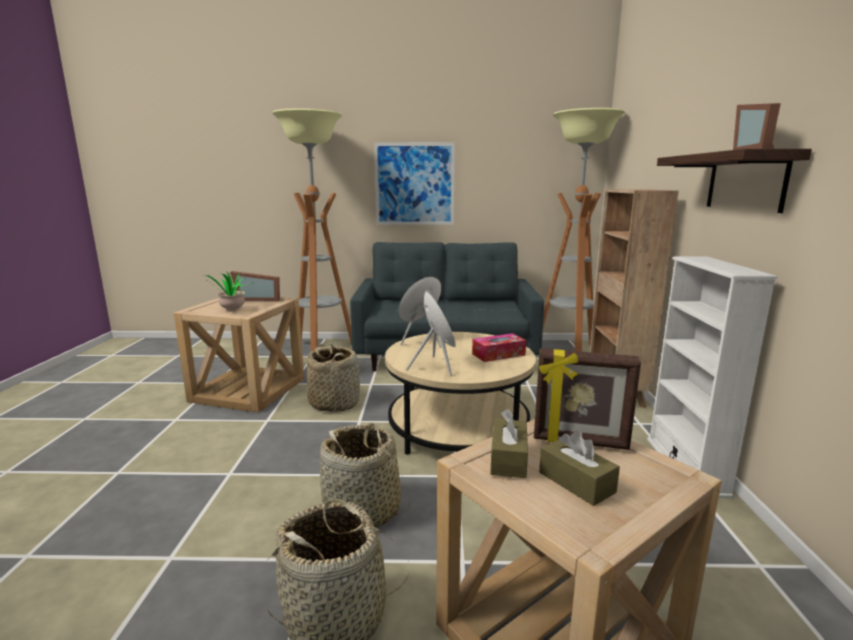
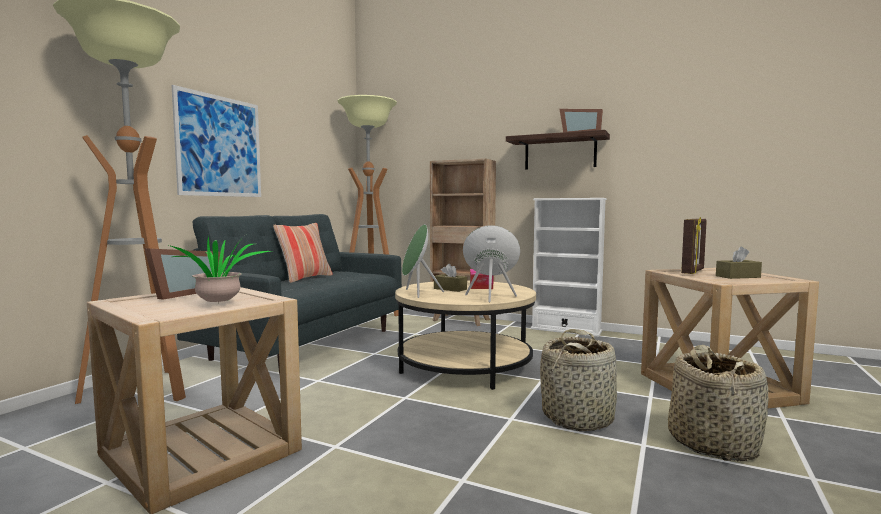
camera: 65 degrees left, 10 degrees down
basket [307,343,360,412] -> none
brown tissue box [490,409,528,478] -> brown tissue box moved to [434,264,467,292]
none -> pillow [273,223,333,283]

